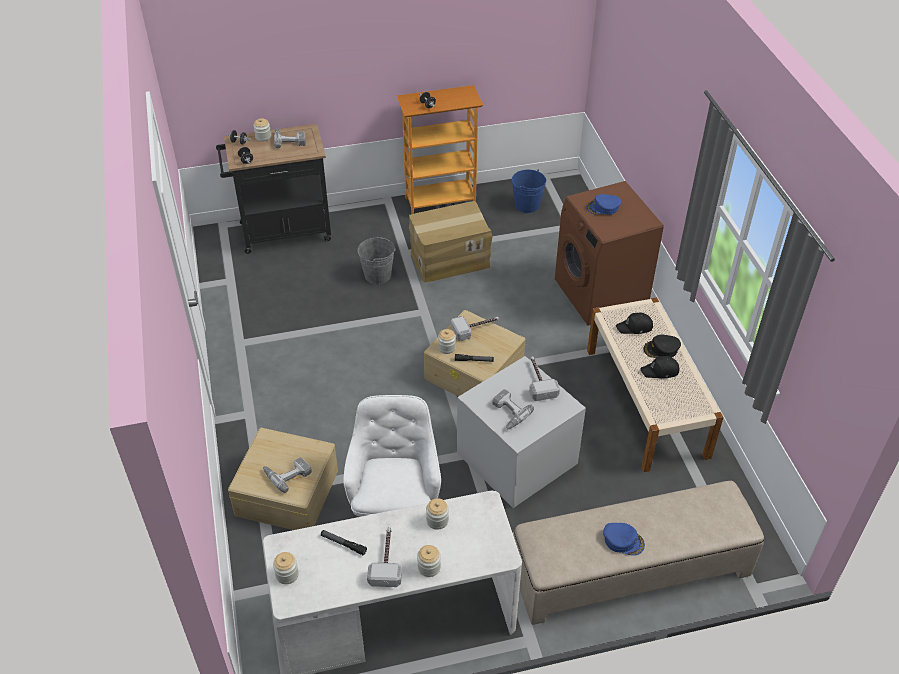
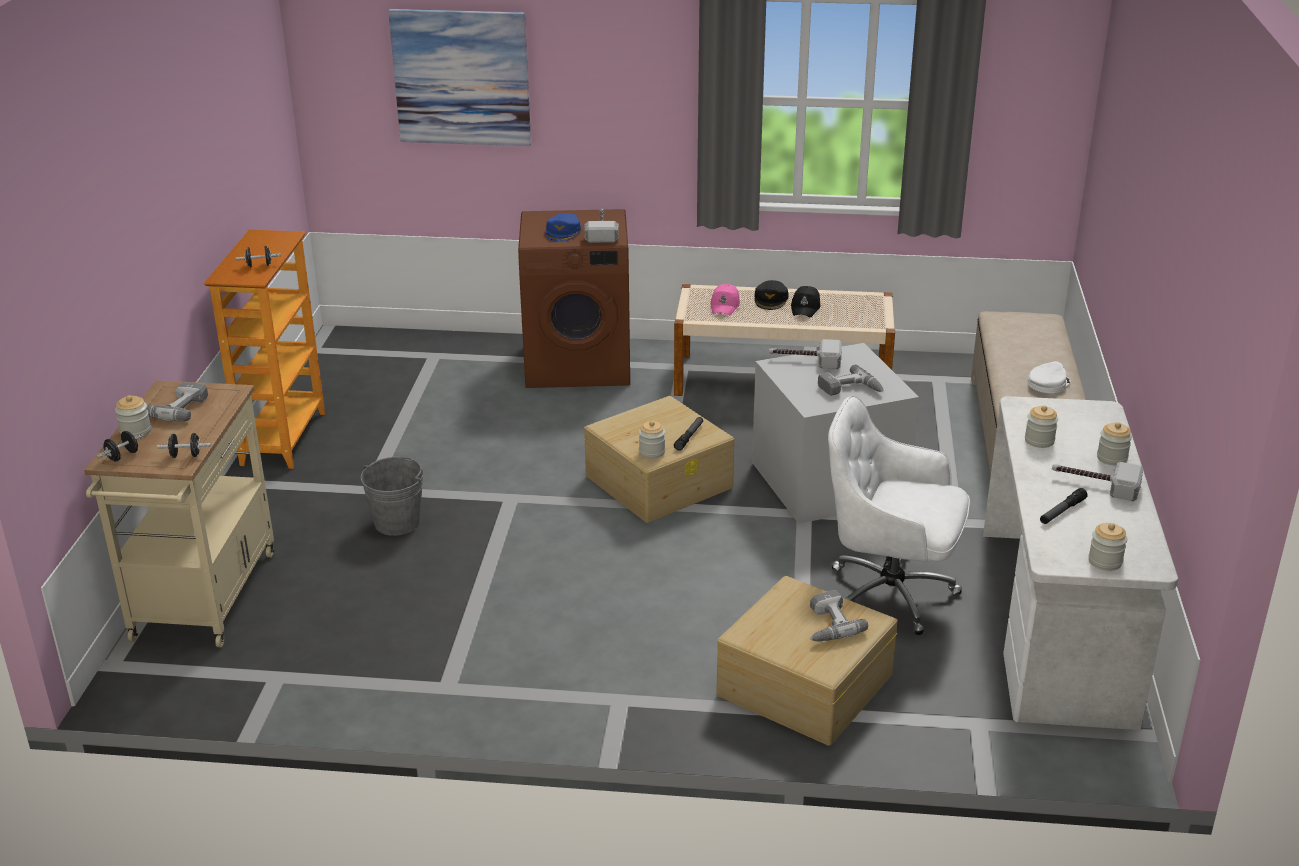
camera: 70 degrees left, 15 degrees down
black cart [216,124,331,254] -> beige cart [84,380,275,647]
cardboard box [409,201,492,282] -> none
hammer [451,316,499,341] -> hammer moved to [584,209,619,243]
blue bucket [512,170,546,213] -> none
blue cap [603,523,645,556] -> white cap [1027,361,1071,393]
black cap [616,313,653,334] -> pink cap [710,284,740,315]
none -> picture [388,9,531,146]

